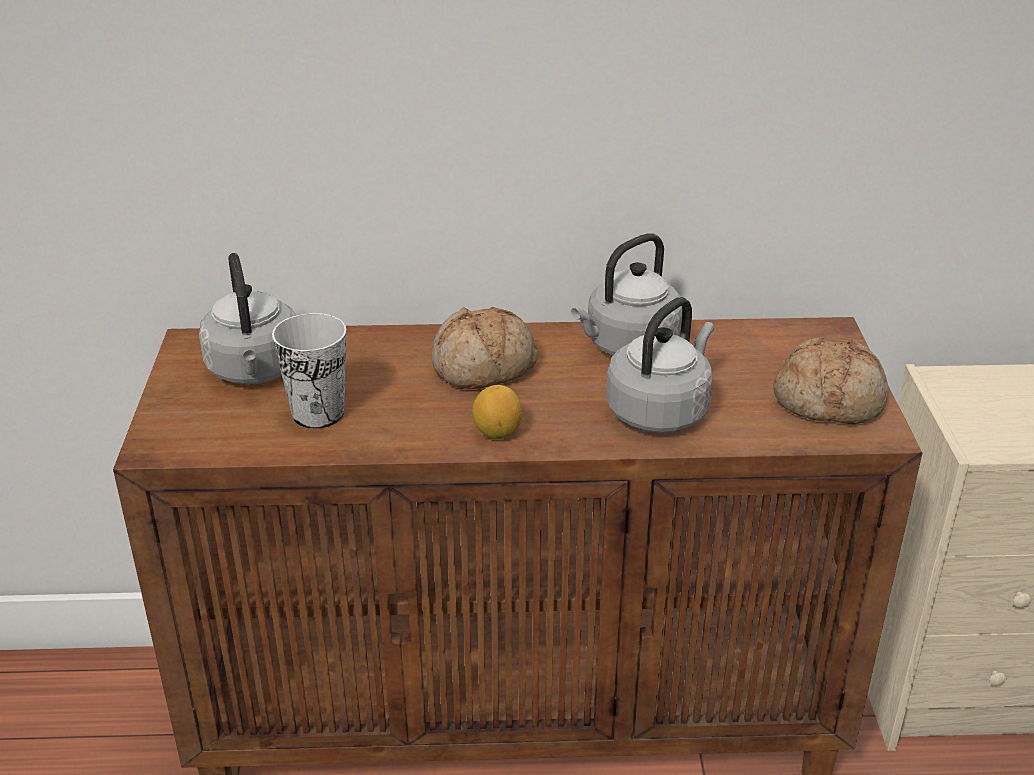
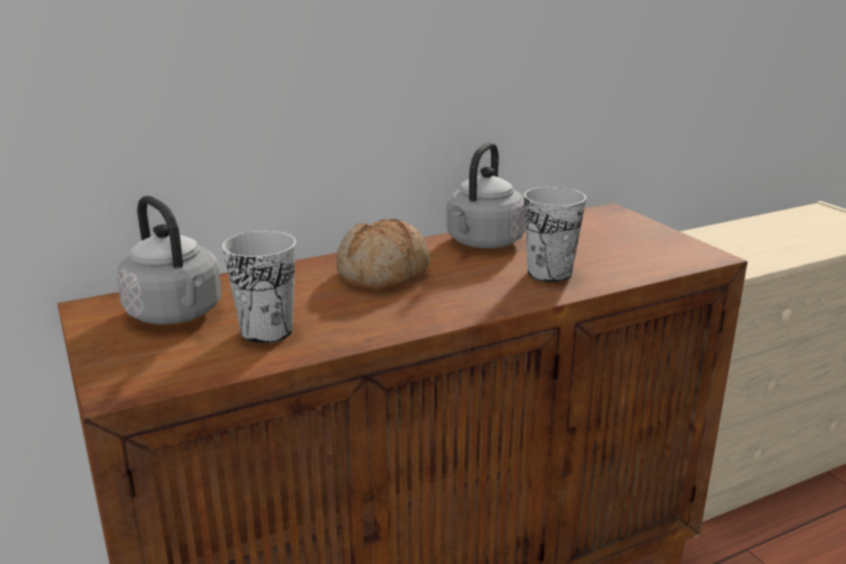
camera: 25 degrees left, 10 degrees down
lemon [472,385,523,439] -> none
grey kettle [606,297,714,433] -> cup [524,187,586,282]
bread [773,338,888,424] -> none

